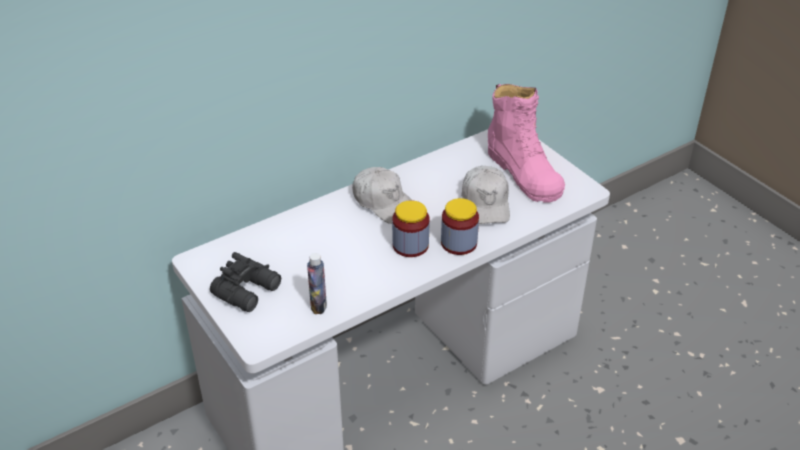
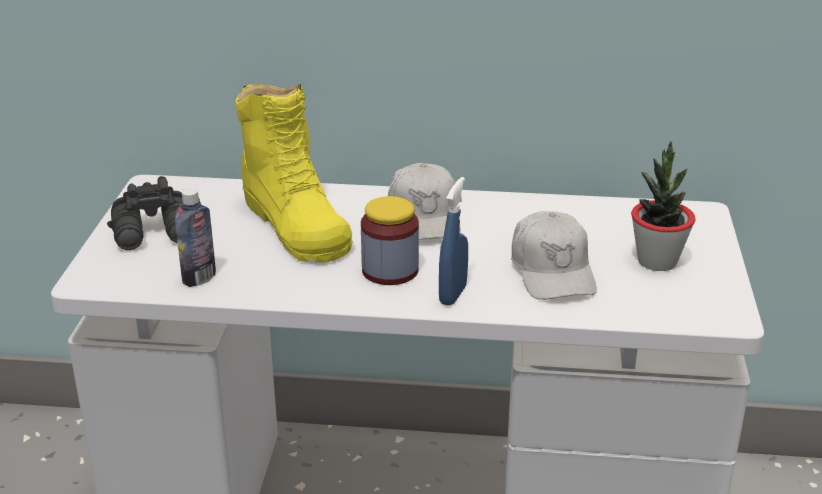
camera: 40 degrees right, 10 degrees down
jar [441,198,479,255] -> blue spray bottle [439,177,468,306]
white cap [461,166,510,224] -> white cap turned 45 degrees counterclockwise [511,211,597,300]
pink boot [488,84,565,203] -> potted plant [631,141,695,271]
none -> yellow boot [235,84,353,262]

